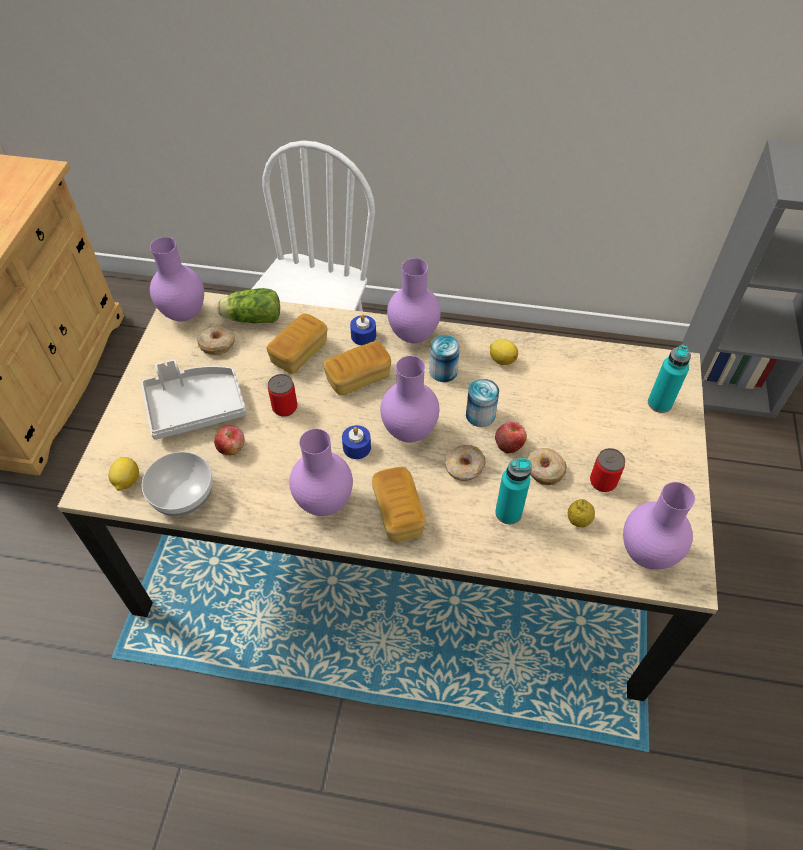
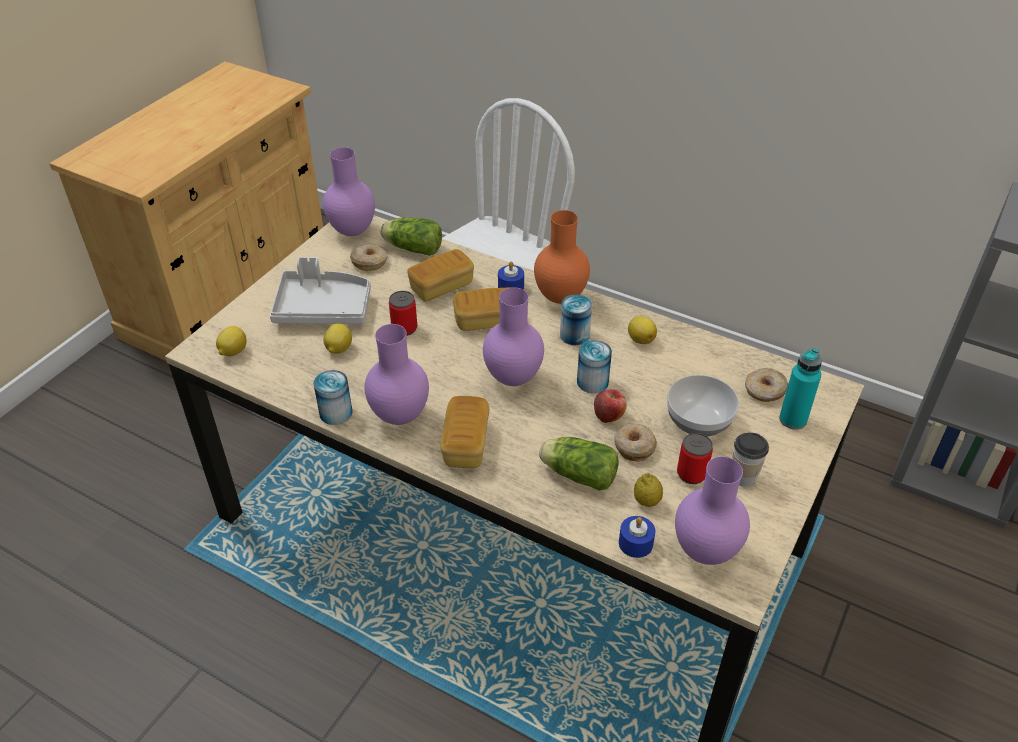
camera: 20 degrees right, 10 degrees down
bowl [142,452,212,516] -> bowl moved to [667,375,739,436]
apple [214,426,245,455] -> lemon [323,323,352,354]
blue candle [342,425,371,459] -> blue candle moved to [619,516,655,558]
purple vase [387,258,441,343] -> orange vase [534,210,590,304]
donut [445,445,486,481] -> donut moved to [745,368,788,402]
turquoise bottle [495,458,532,524] -> lettuce [539,437,619,490]
none -> can [313,370,352,425]
none -> cup [732,432,769,487]

